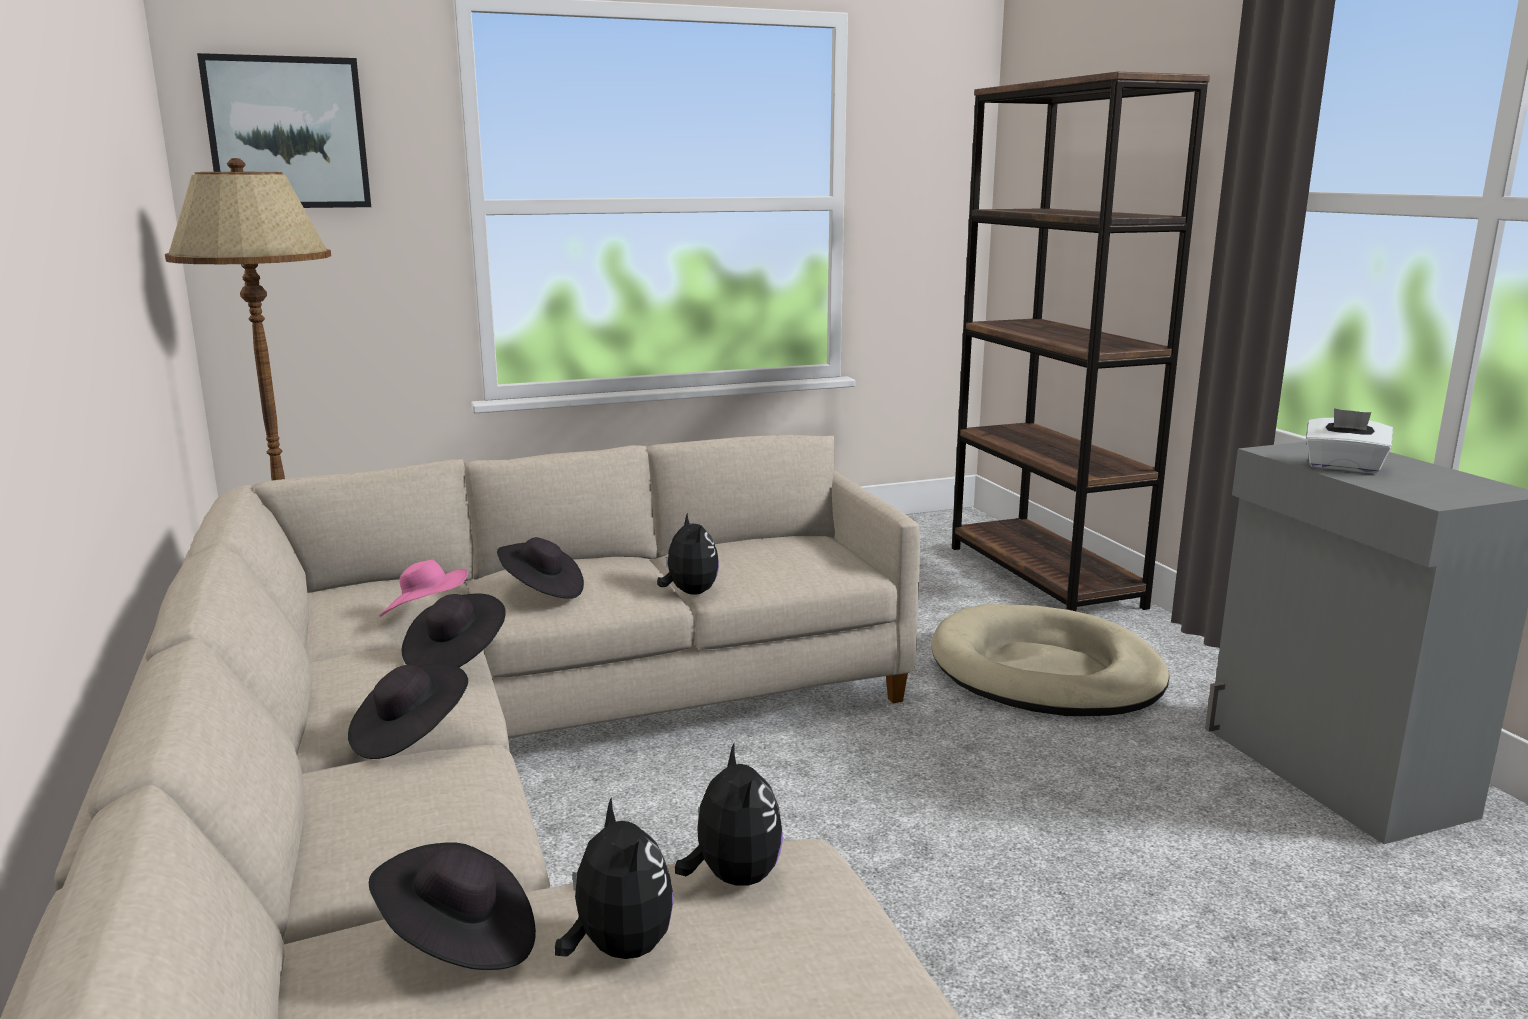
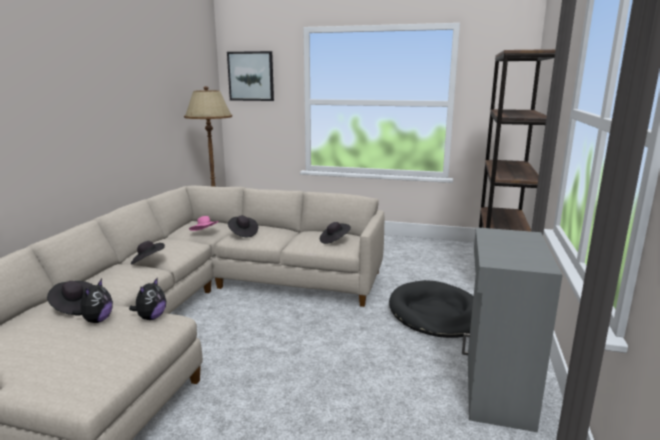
camera: 35 degrees right, 0 degrees up
black hat [402,593,506,667] -> black hat moved to [320,222,351,244]
plush toy [657,513,719,595] -> none
beige dog bed [931,604,1170,716] -> black dog bed [389,280,473,338]
white tissue box [1306,408,1393,473] -> none

